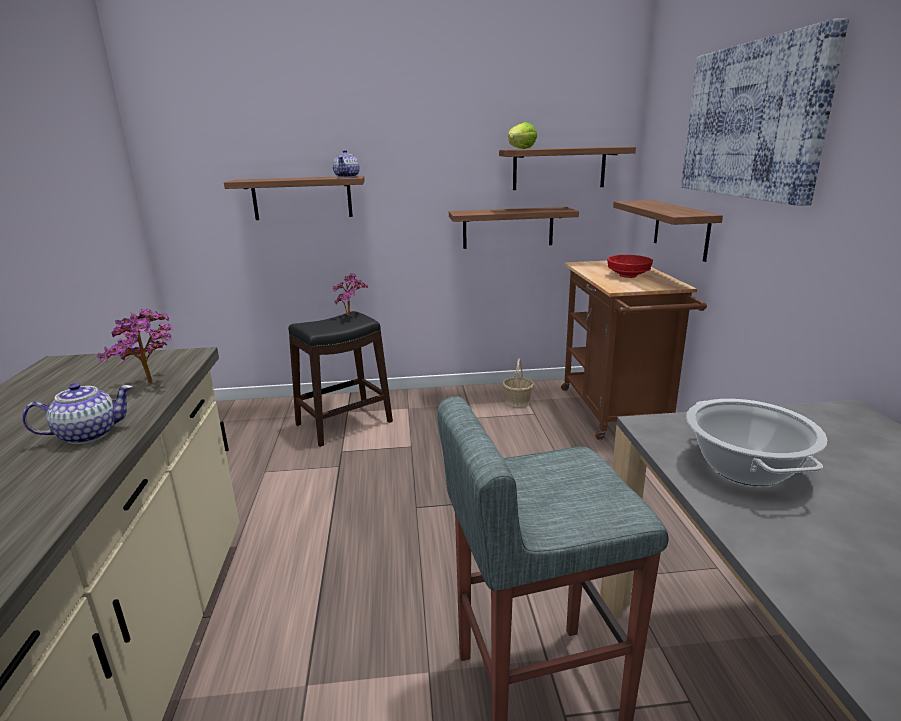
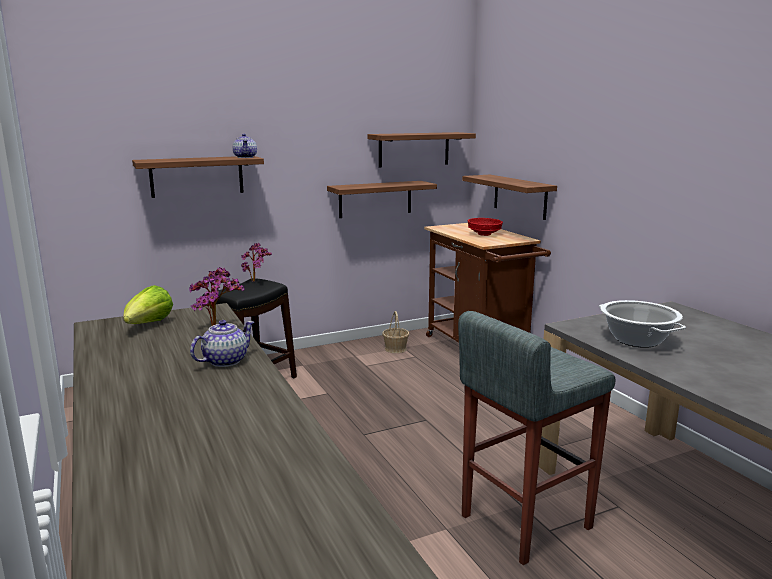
camera: 20 degrees left, 5 degrees down
lettuce [508,122,537,149] -> lettuce moved to [123,285,173,324]
picture [681,19,849,206] -> none

